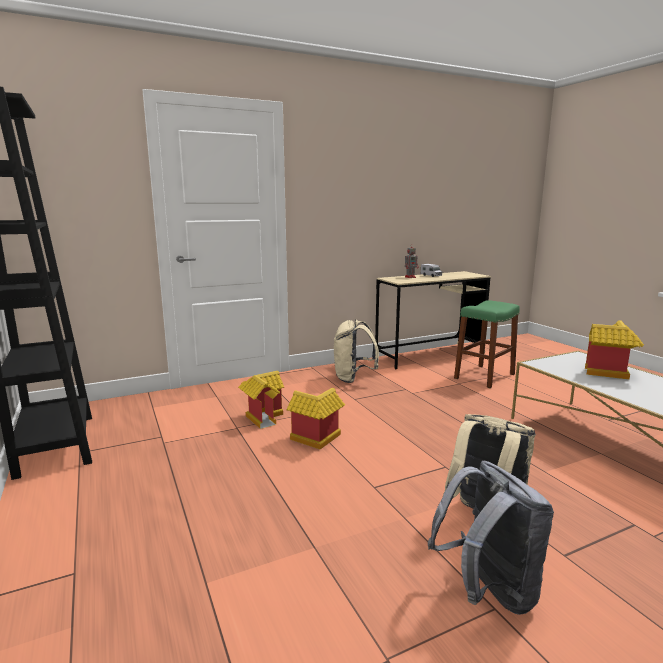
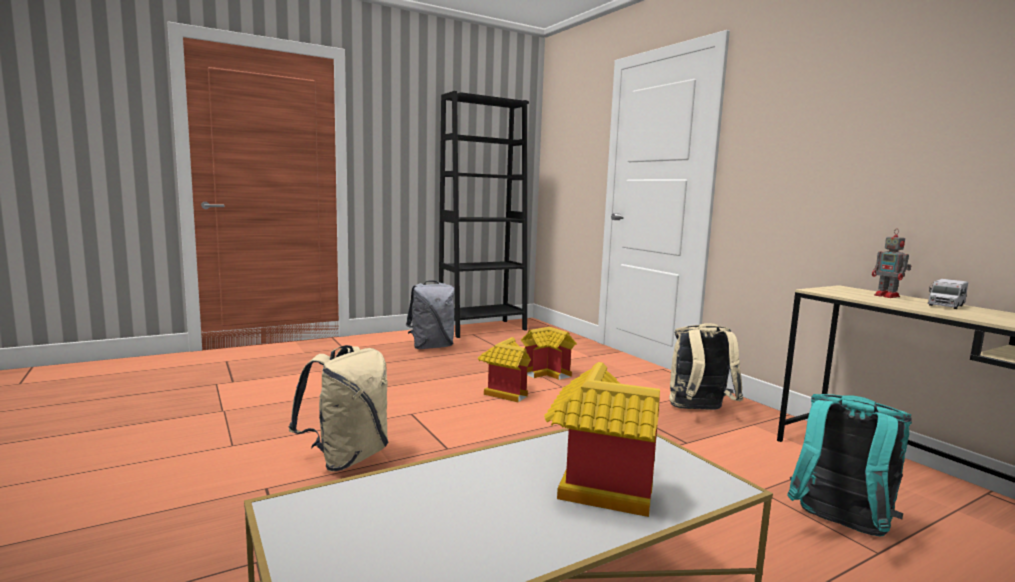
camera: 85 degrees right, 5 degrees down
grey backpack [428,461,554,615] -> grey backpack moved to [406,280,455,349]
green stool [454,300,520,388] -> turquoise backpack [787,394,912,536]

